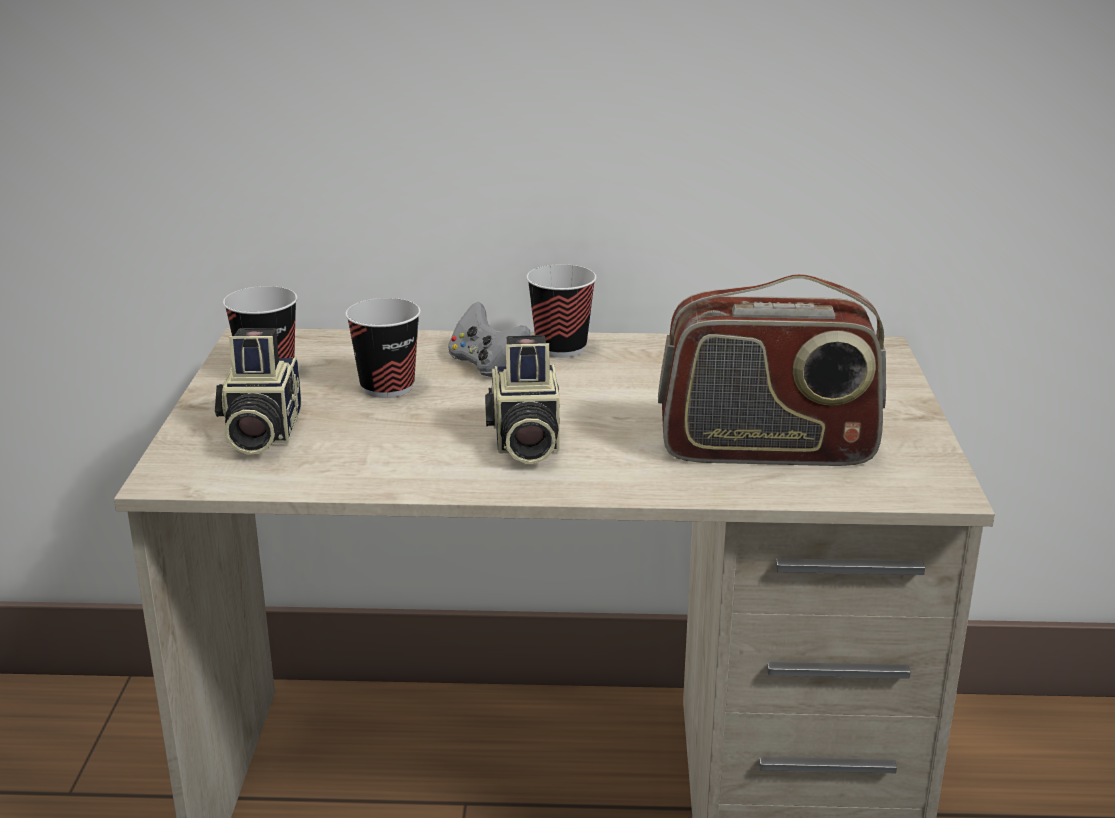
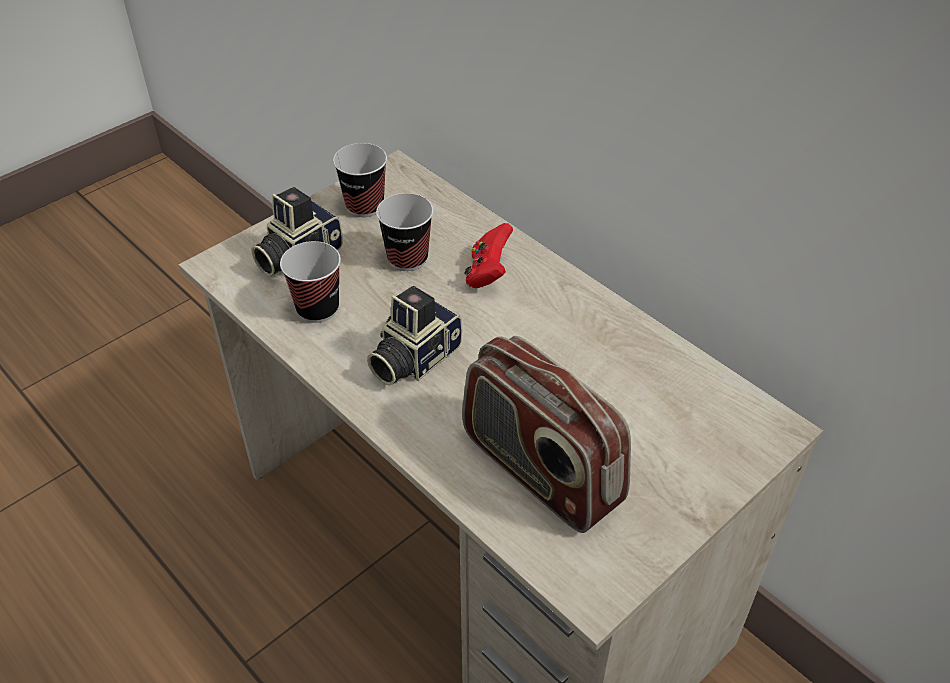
camera: 45 degrees right, 20 degrees up
grey game controller [448,301,531,377] -> red game controller [464,223,513,288]
cup [526,264,597,358] -> cup moved to [280,241,341,323]

